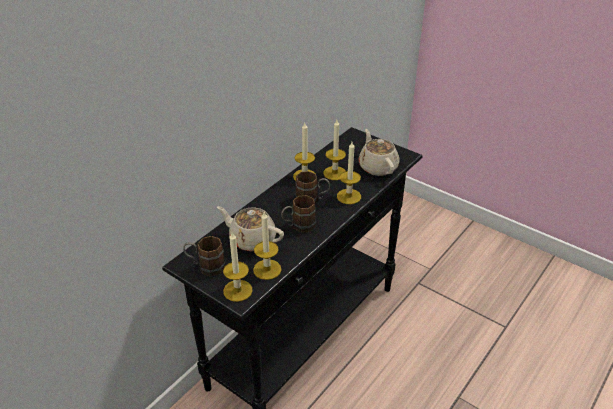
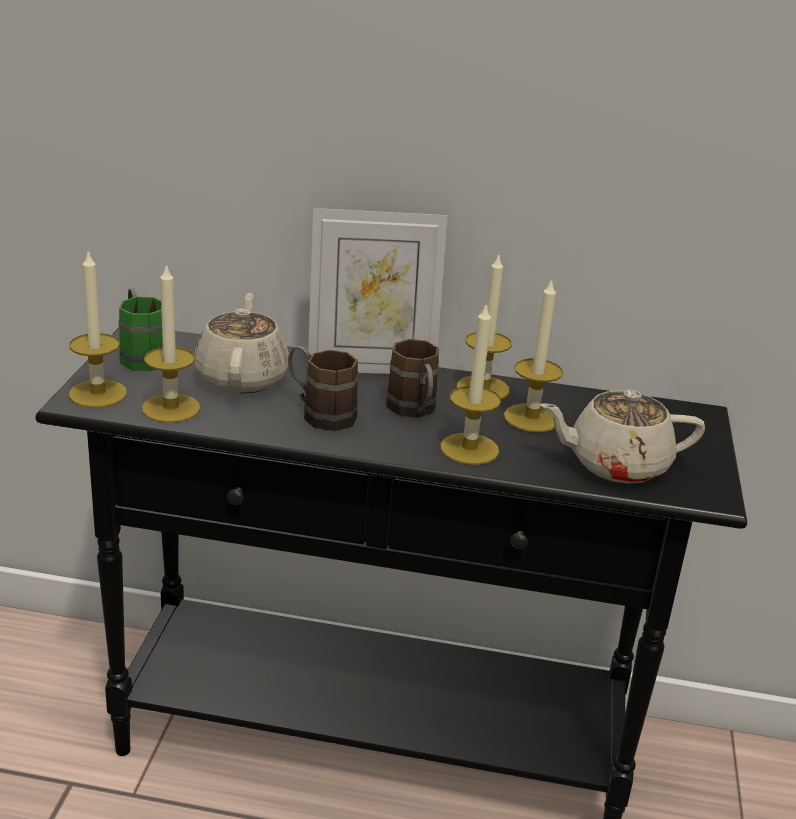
camera: 60 degrees right, 10 degrees down
brown mug [183,236,226,276] -> green mug [119,289,163,371]
beige teapot [358,129,400,176] -> beige teapot turned 135 degrees counterclockwise [540,390,705,484]
none -> picture frame [308,208,448,374]

